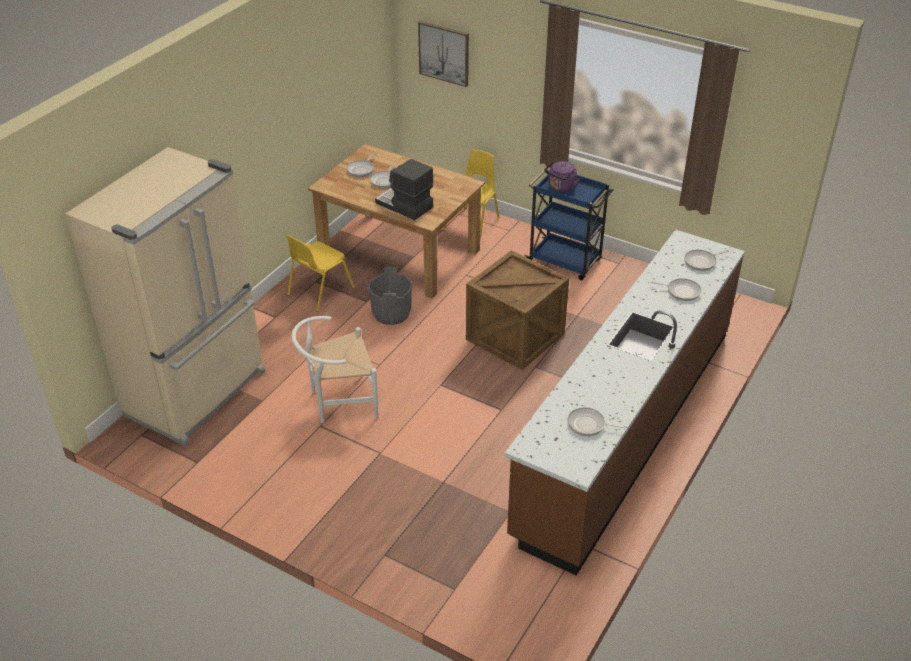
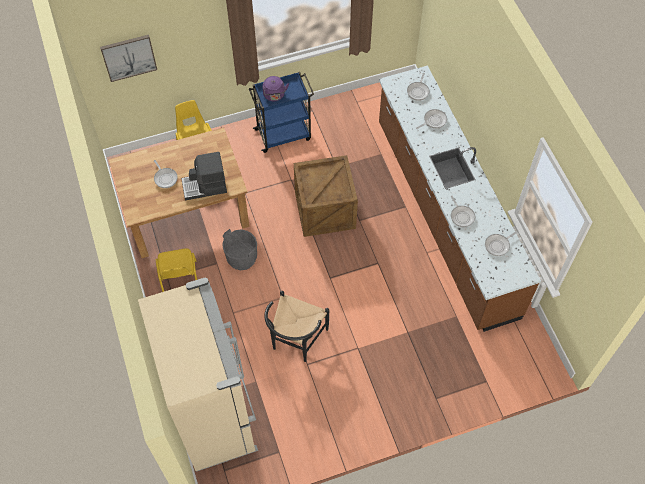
camera: 50 degrees left, 20 degrees up
white chair [292,316,378,423] -> black chair [264,291,329,362]
frying pan [347,153,375,177] -> frying pan moved to [451,196,475,227]

